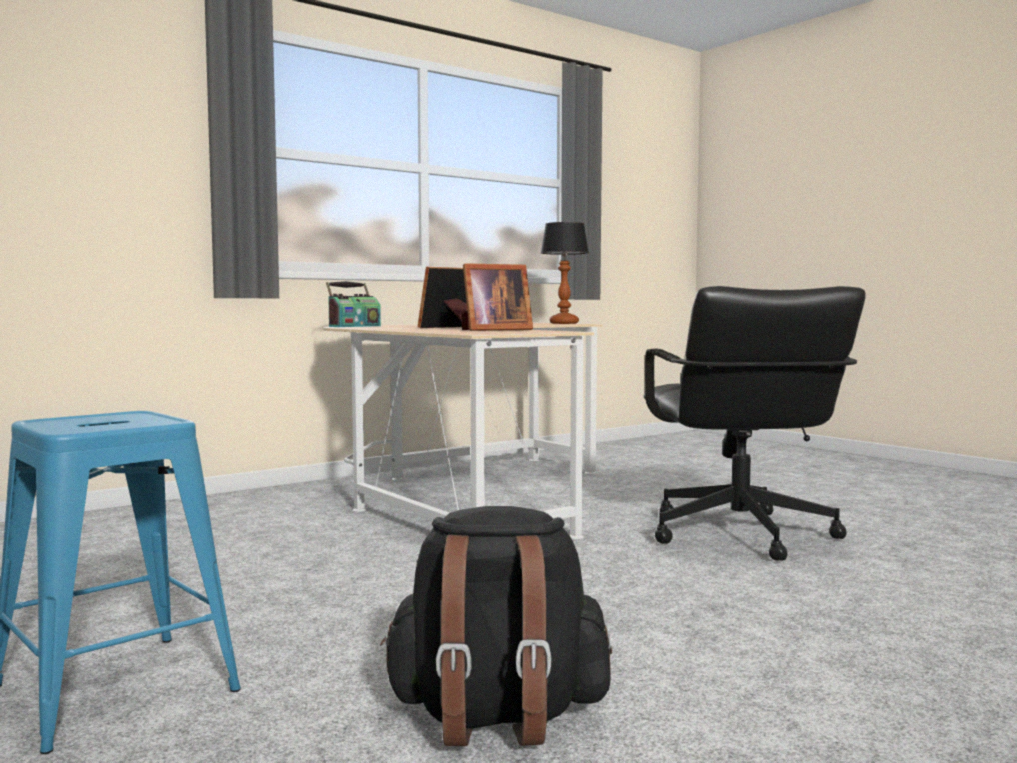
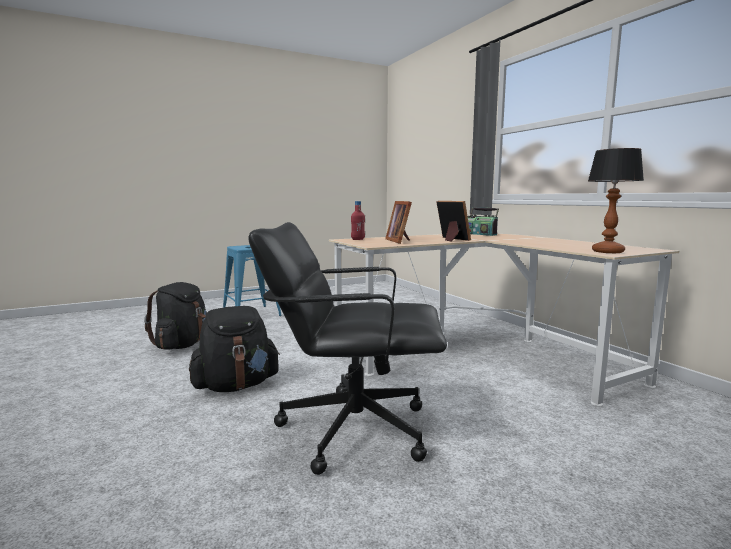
camera: 100 degrees right, 5 degrees up
none -> black backpack [189,306,280,392]
none -> red bottle [351,201,365,240]

